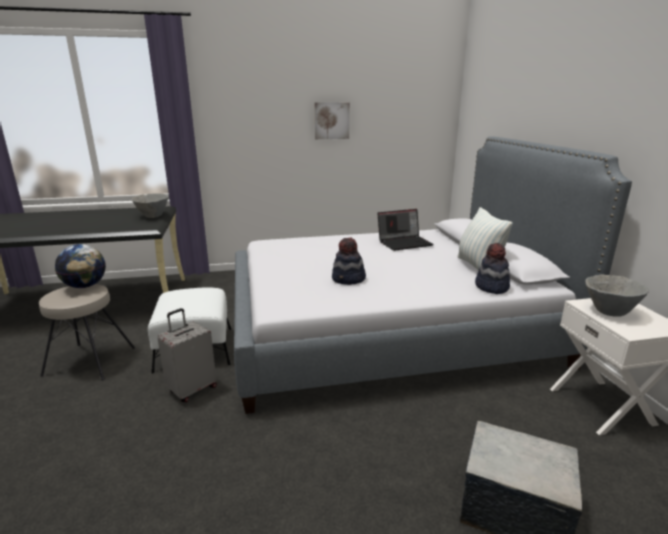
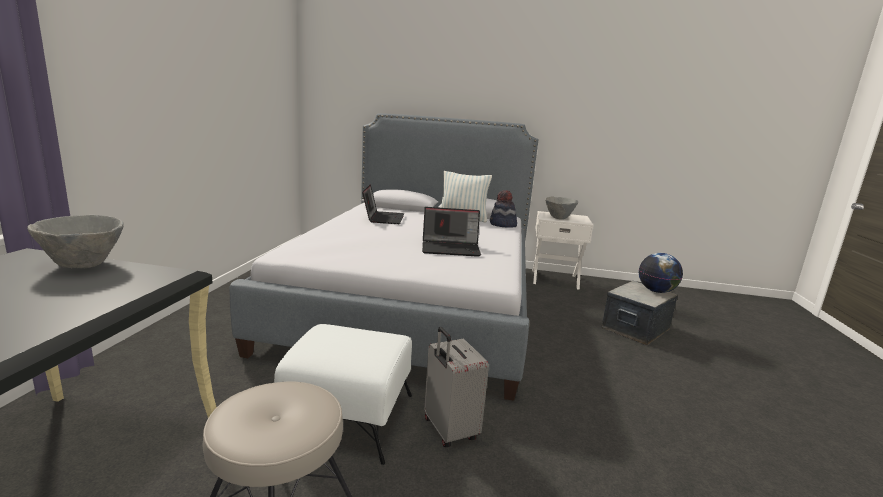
camera: 70 degrees left, 5 degrees down
globe [55,244,106,288] -> globe moved to [639,253,683,293]
picture [315,102,350,139] -> none
hat [332,237,366,285] -> laptop [422,207,481,257]

